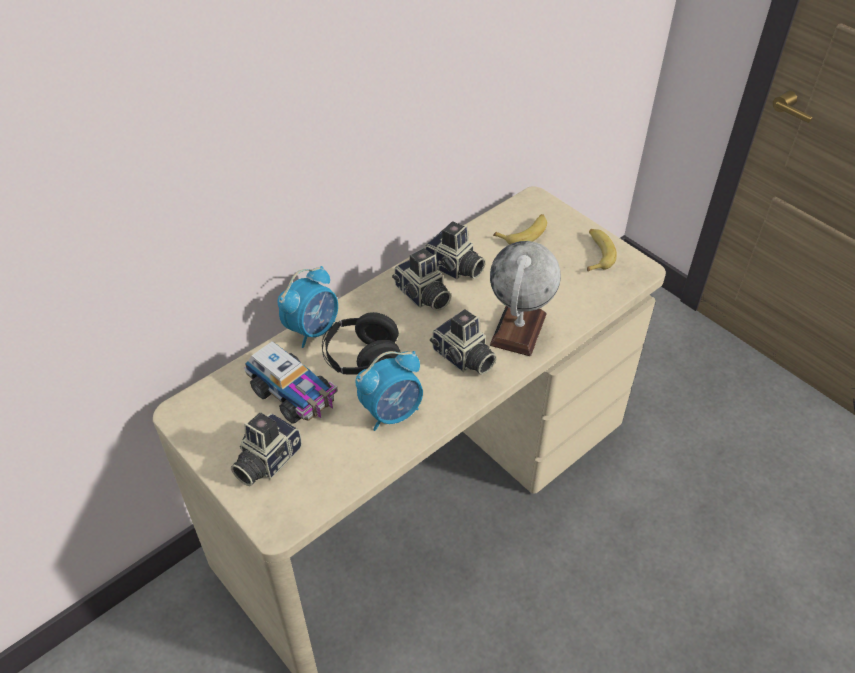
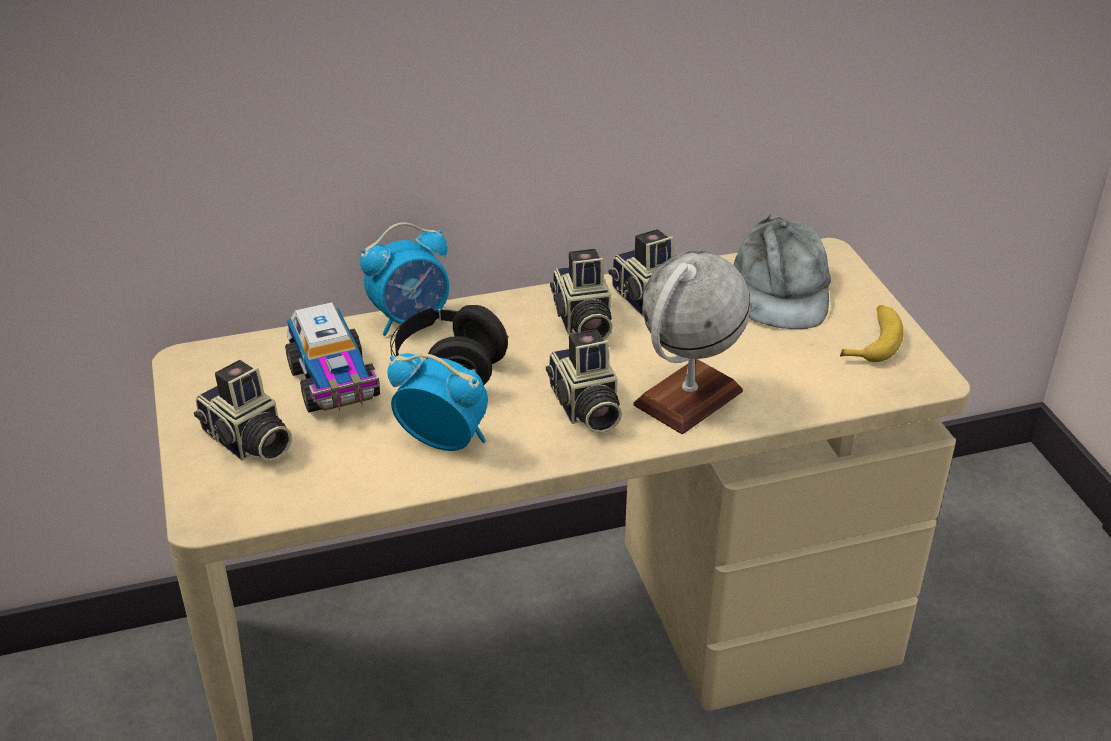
camera: 25 degrees right, 10 degrees down
camera [231,412,302,486] -> camera turned 105 degrees counterclockwise [194,360,292,462]
alarm clock [355,351,423,431] -> alarm clock turned 150 degrees counterclockwise [387,353,488,451]
banana [493,214,547,245] -> grey cap [733,215,831,329]

